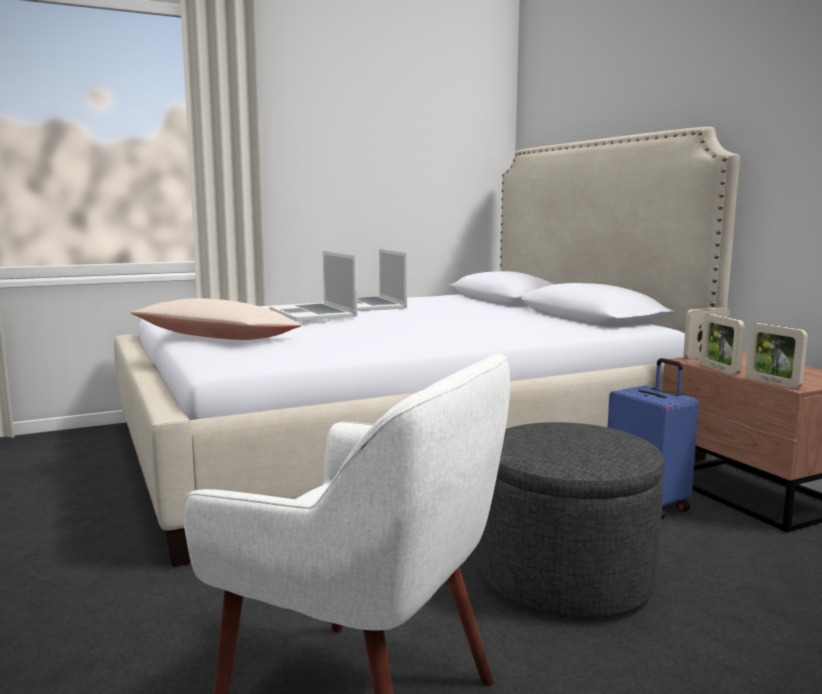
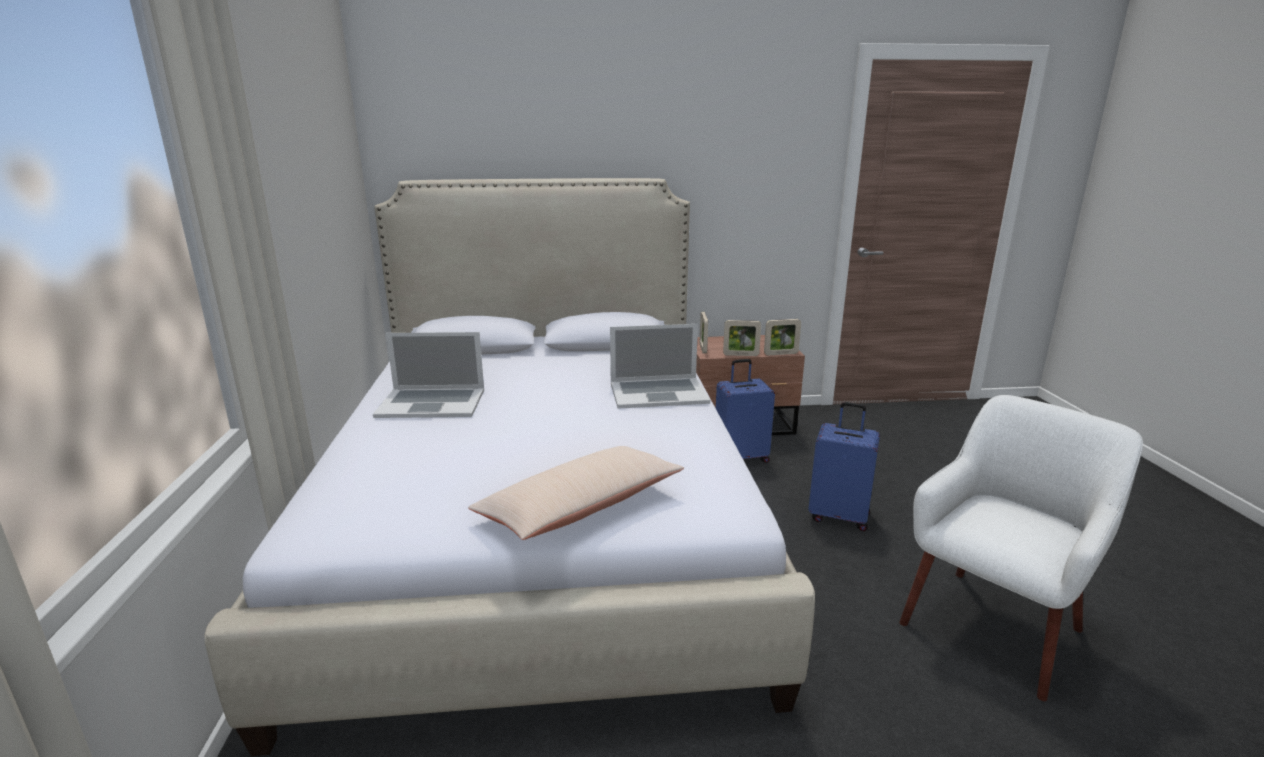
camera: 70 degrees left, 10 degrees up
laptop [269,251,357,321] -> laptop moved to [610,324,710,409]
grey ottoman [481,422,665,618] -> blue suitcase [809,402,880,531]

